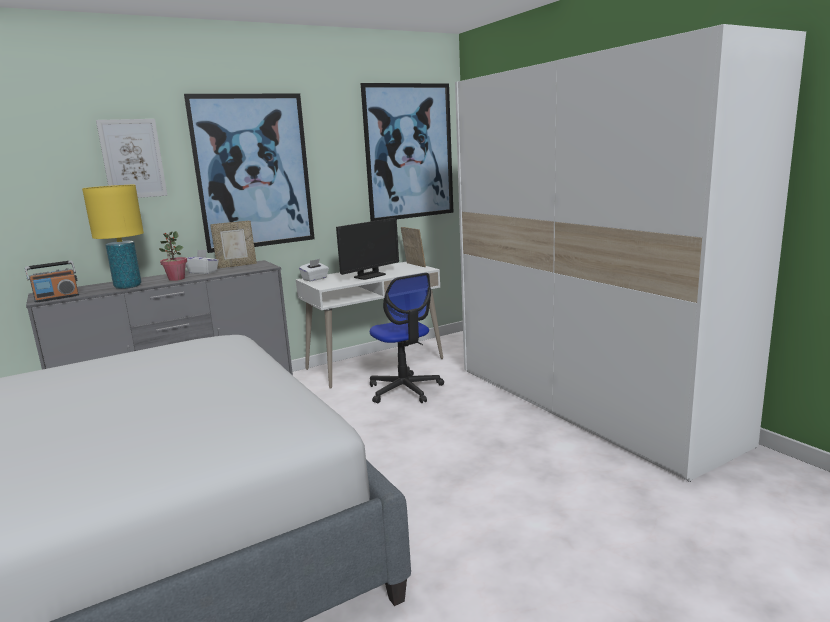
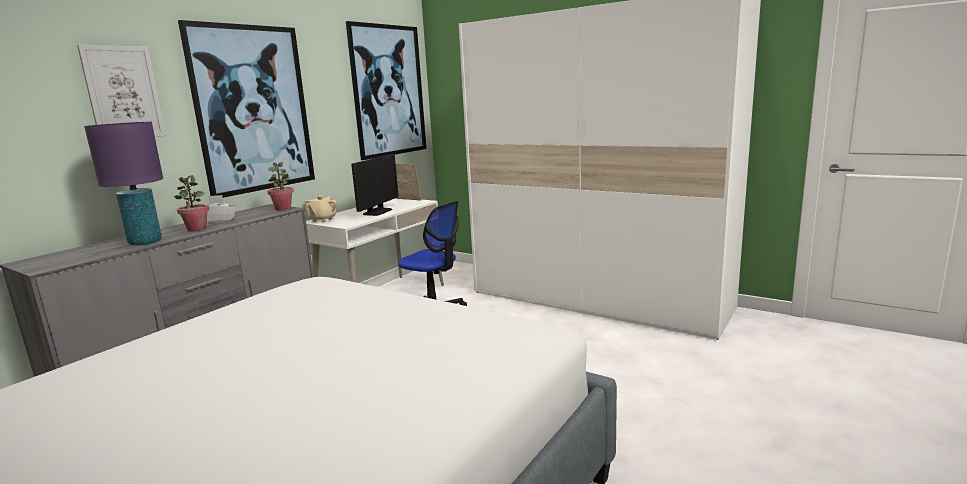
camera: 25 degrees left, 0 degrees up
radio [25,260,79,303] -> none
yellow table lamp [82,185,144,289] -> purple table lamp [84,122,163,246]
picture frame [210,221,257,268] -> none
white tissue box [299,259,329,281] -> beige teapot [305,196,337,222]
none -> potted plant [267,162,294,210]

